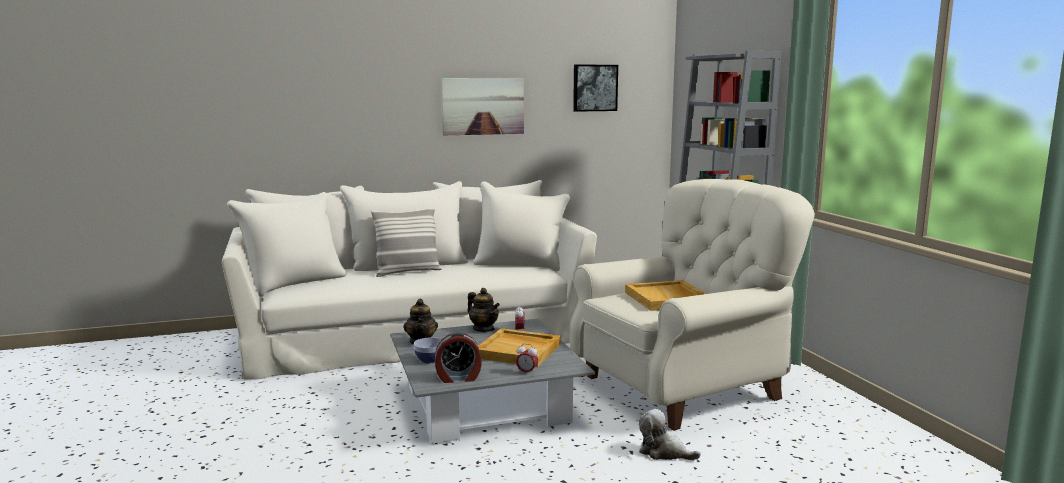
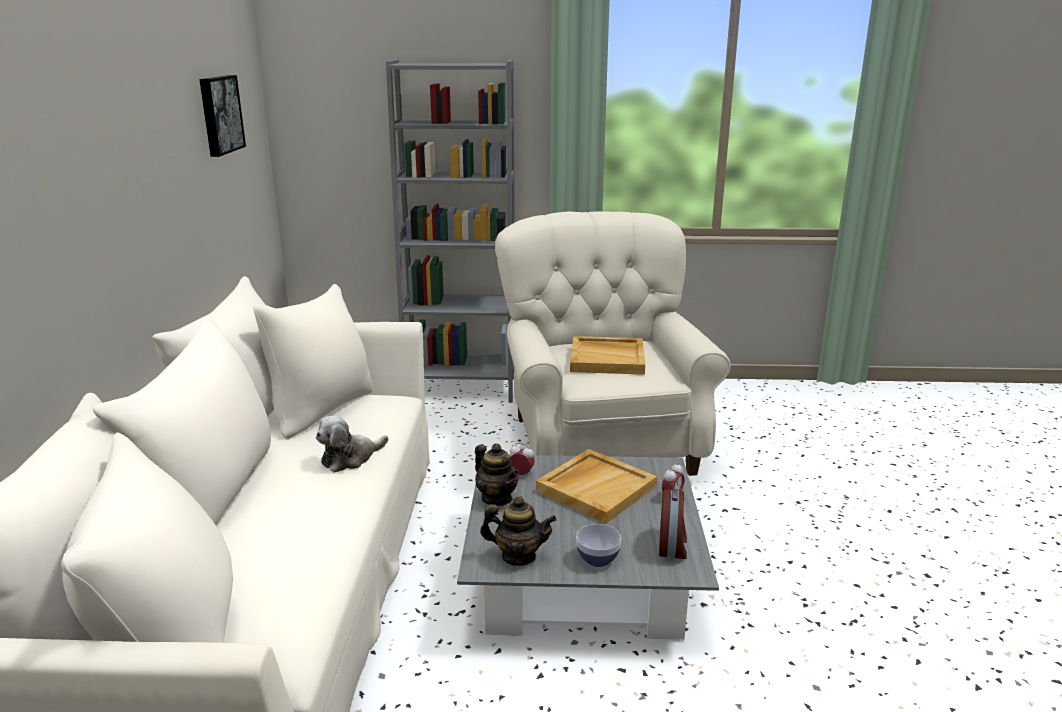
camera: 70 degrees left, 10 degrees up
pillow [371,207,442,277] -> none
picture [442,78,524,135] -> none
teapot [468,288,500,332] -> teapot turned 75 degrees clockwise [475,443,519,506]
plush toy [639,409,701,460] -> plush toy moved to [316,416,389,473]

